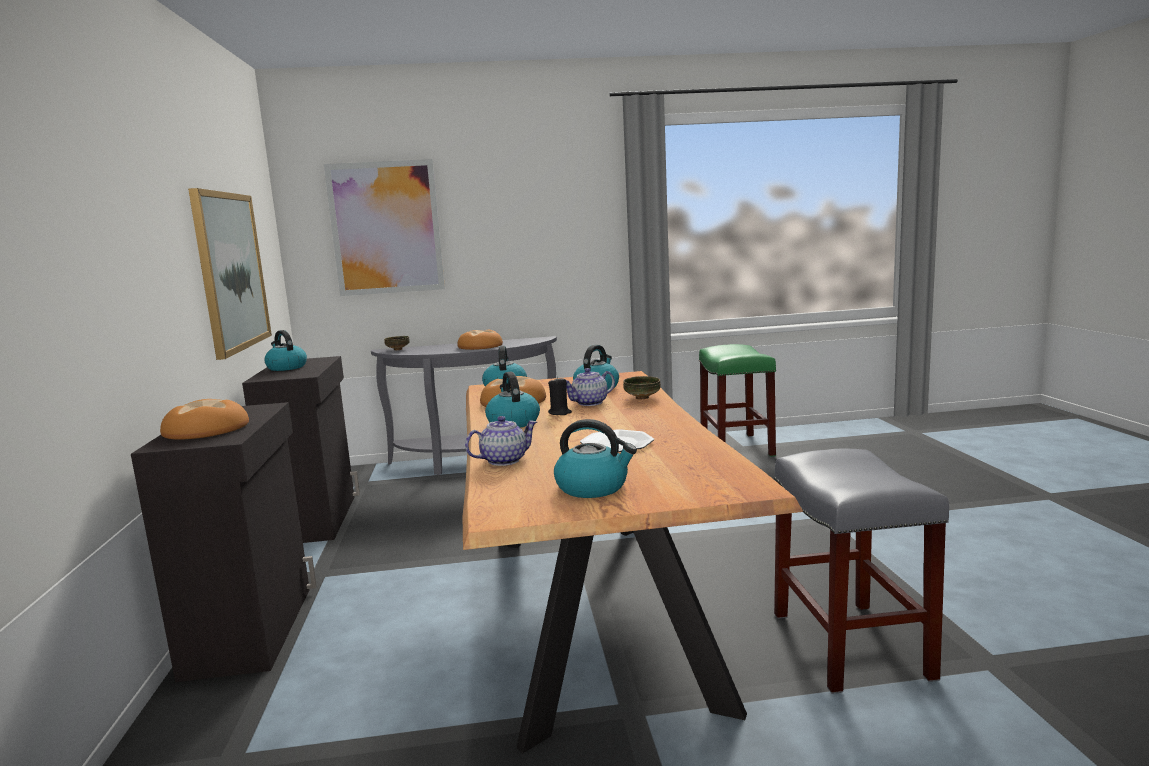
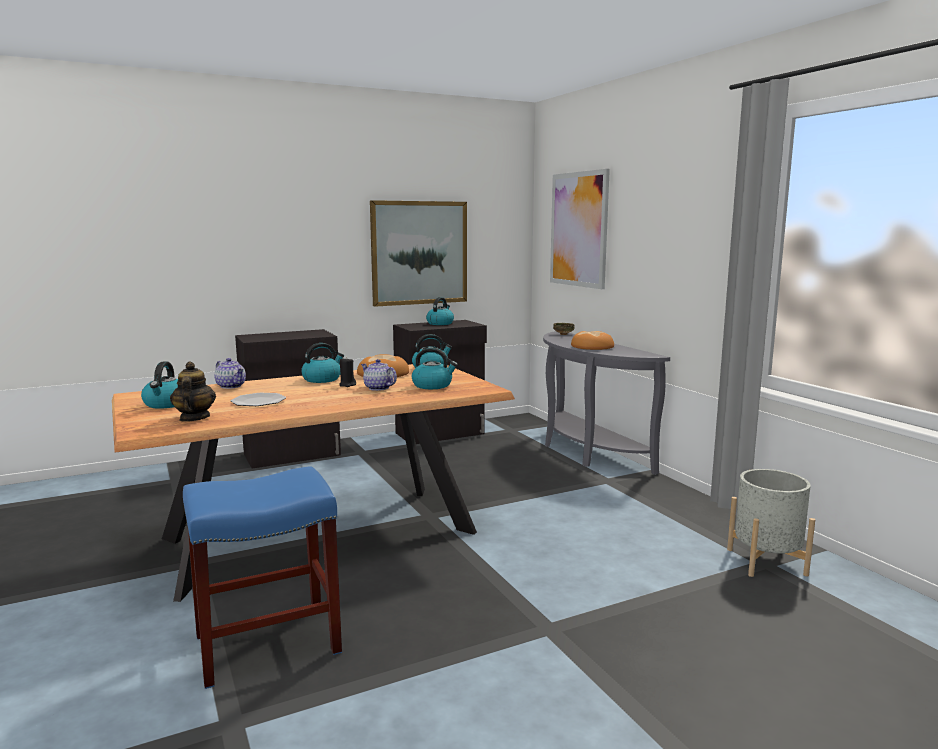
camera: 70 degrees right, 0 degrees up
bread [160,399,249,440] -> none
bowl [623,376,661,399] -> none
green stool [699,344,776,457] -> grey planter [727,469,815,577]
grey stool [774,448,949,694] -> blue stool [183,466,342,689]
none -> teapot [170,362,216,422]

